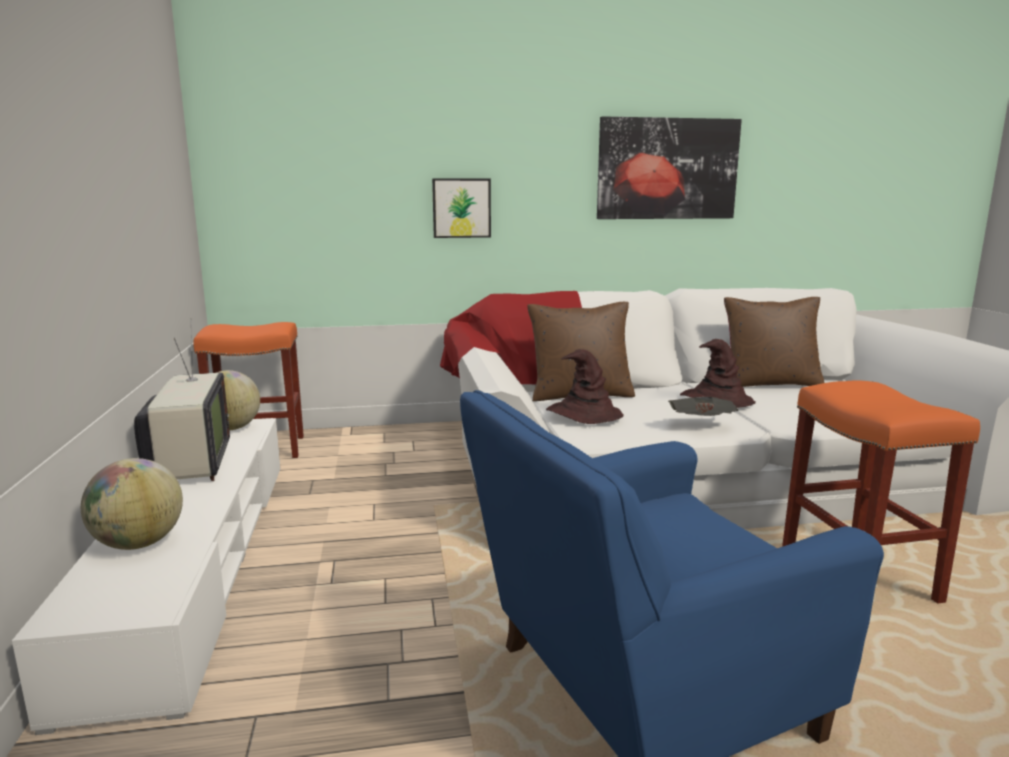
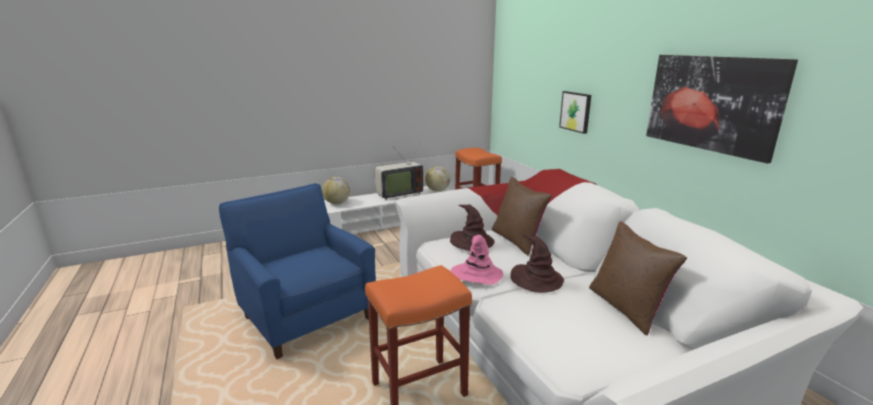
camera: 75 degrees right, 5 degrees up
newspaper [668,397,738,416] -> pink hat [451,235,503,285]

